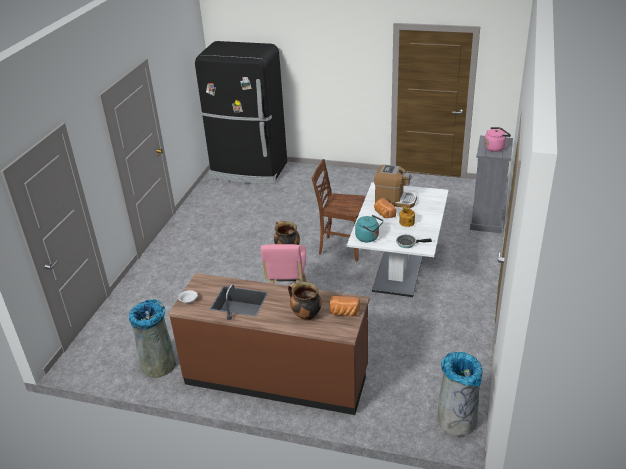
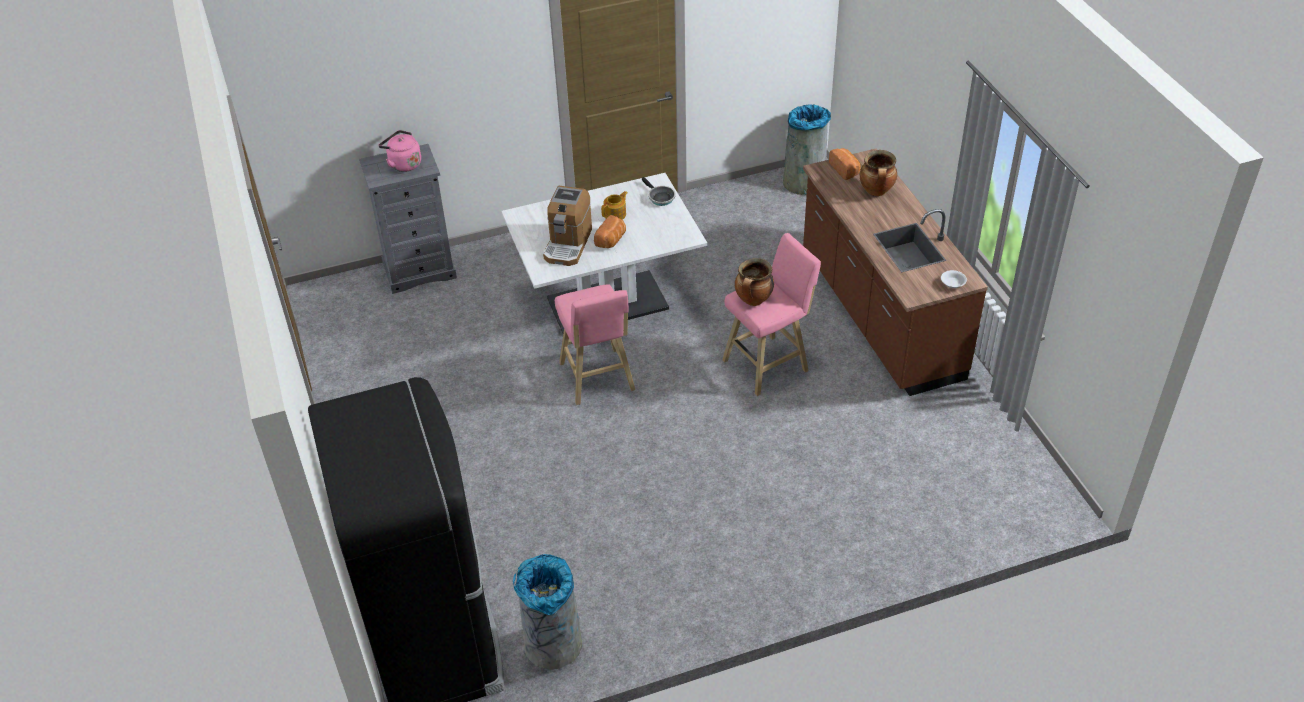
camera: 125 degrees left, 10 degrees up
grey trash can [129,300,177,378] -> grey trash can moved to [513,554,582,670]
brown chair [312,159,365,261] -> pink stool [555,284,635,405]
turquoise kettle [355,215,383,242] -> none
coffee machine [374,164,417,208] -> coffee machine turned 150 degrees counterclockwise [543,186,592,266]

